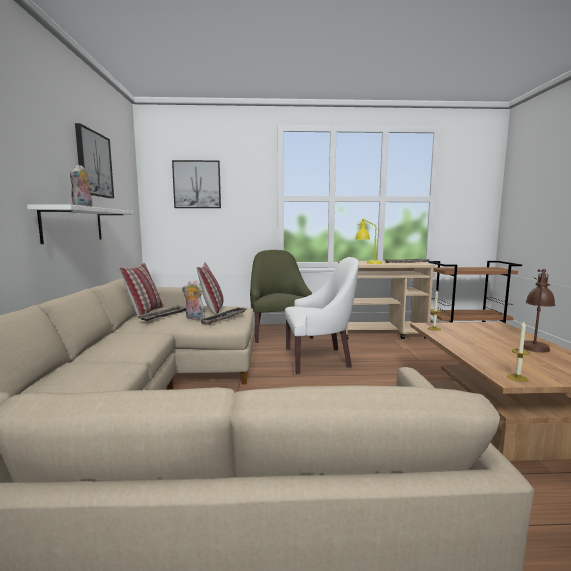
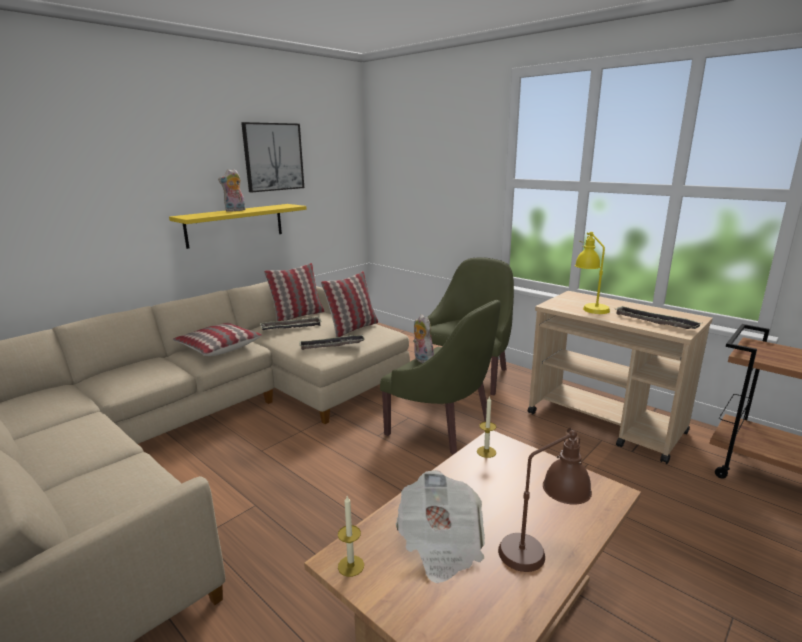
camera: 45 degrees right, 10 degrees up
white shelf [27,205,133,244] -> yellow shelf [169,204,307,249]
picture [172,160,221,208] -> none
plush toy [182,280,205,320] -> plush toy moved to [413,314,434,363]
white armchair [285,257,359,374] -> green armchair [380,300,500,455]
none -> pillow [173,323,262,356]
none -> newspaper [396,470,485,584]

